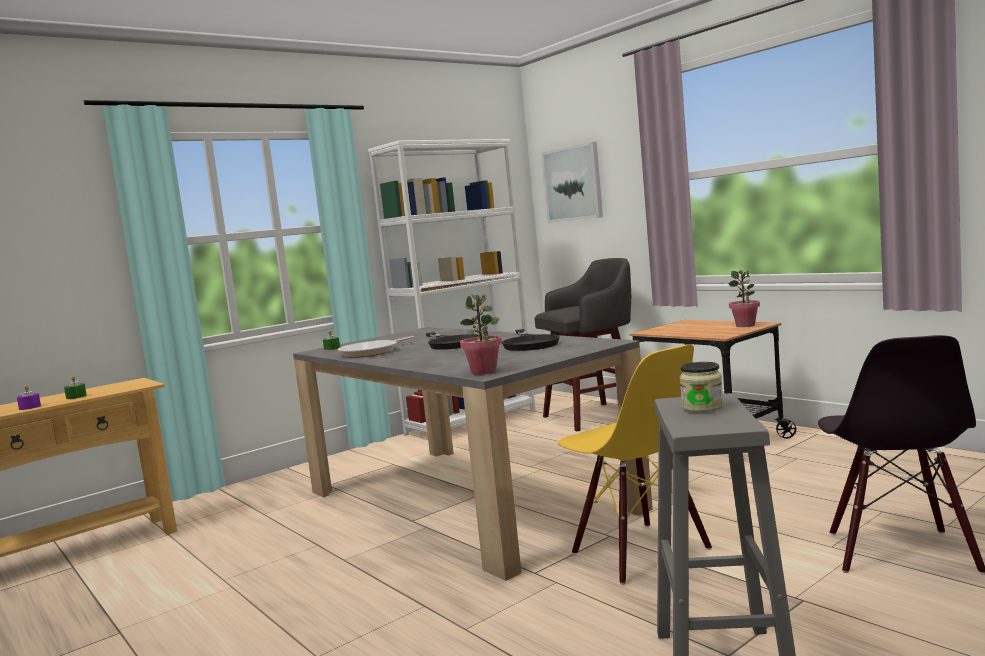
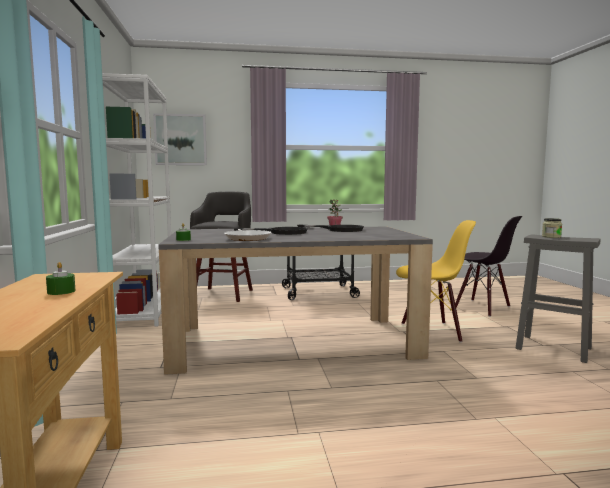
camera: 60 degrees left, 0 degrees up
purple candle [17,385,41,410] -> none
potted plant [460,294,502,375] -> none

